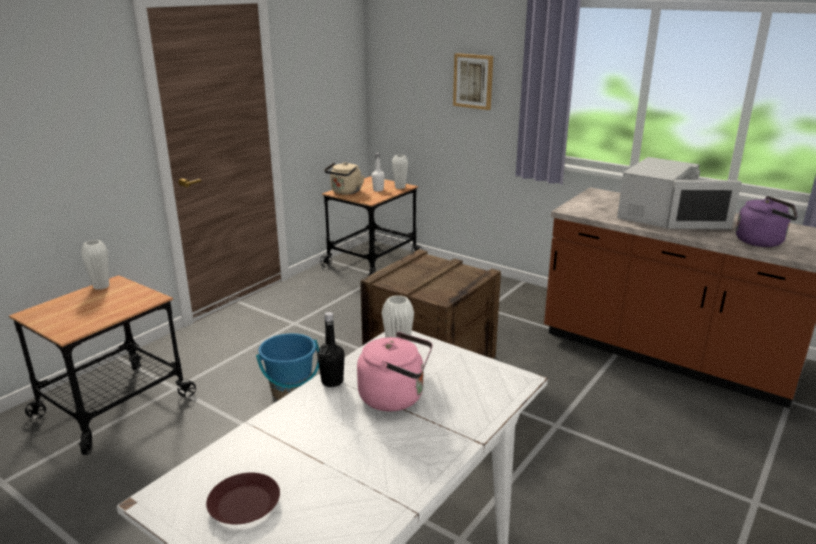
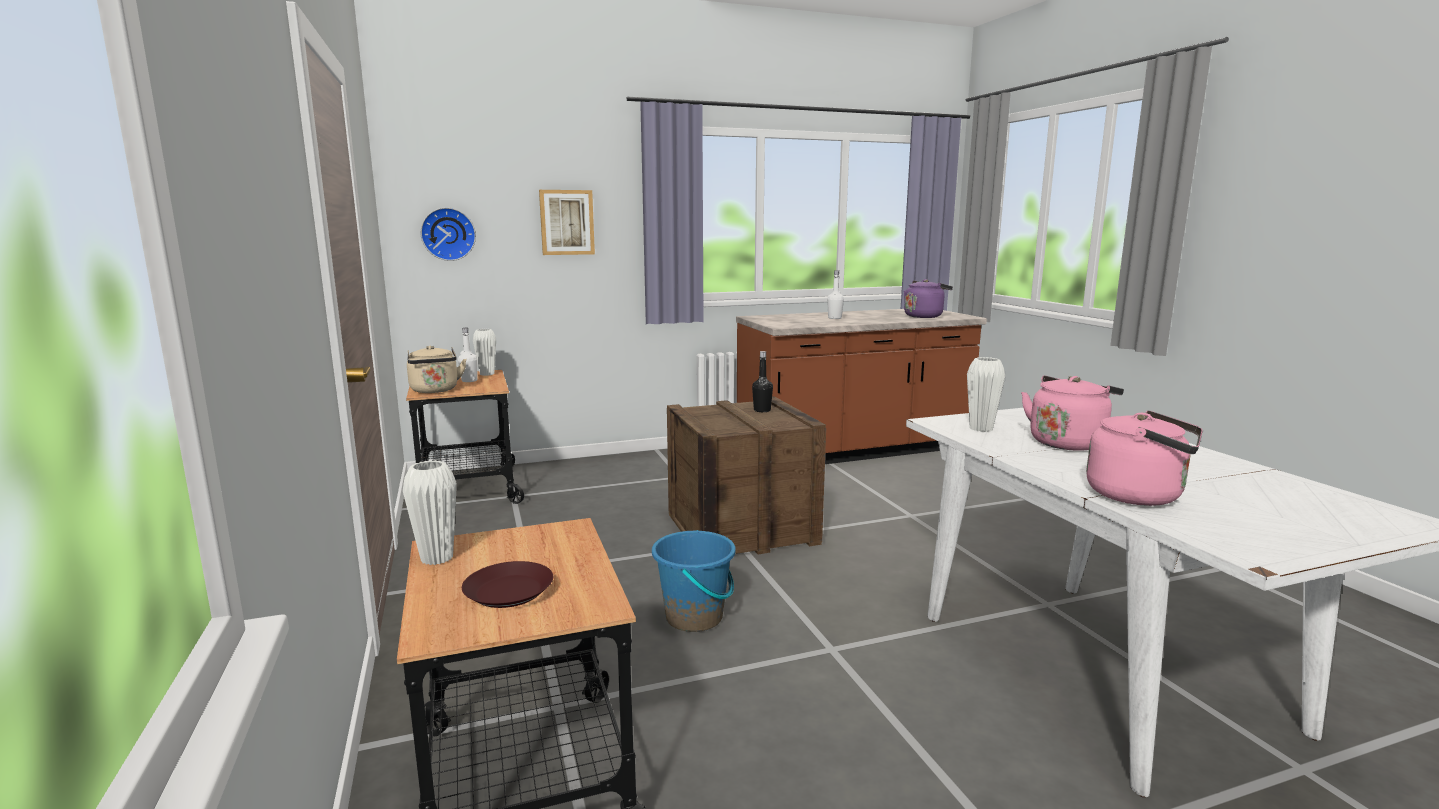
camera: 55 degrees left, 10 degrees down
brown plate [206,472,280,524] -> brown plate moved to [462,561,553,608]
black bottle [317,312,345,387] -> black bottle moved to [752,351,773,412]
white microwave [617,157,742,229] -> white bottle [827,270,844,319]
none -> wall clock [420,207,476,261]
none -> pink kettle [1086,410,1203,506]

